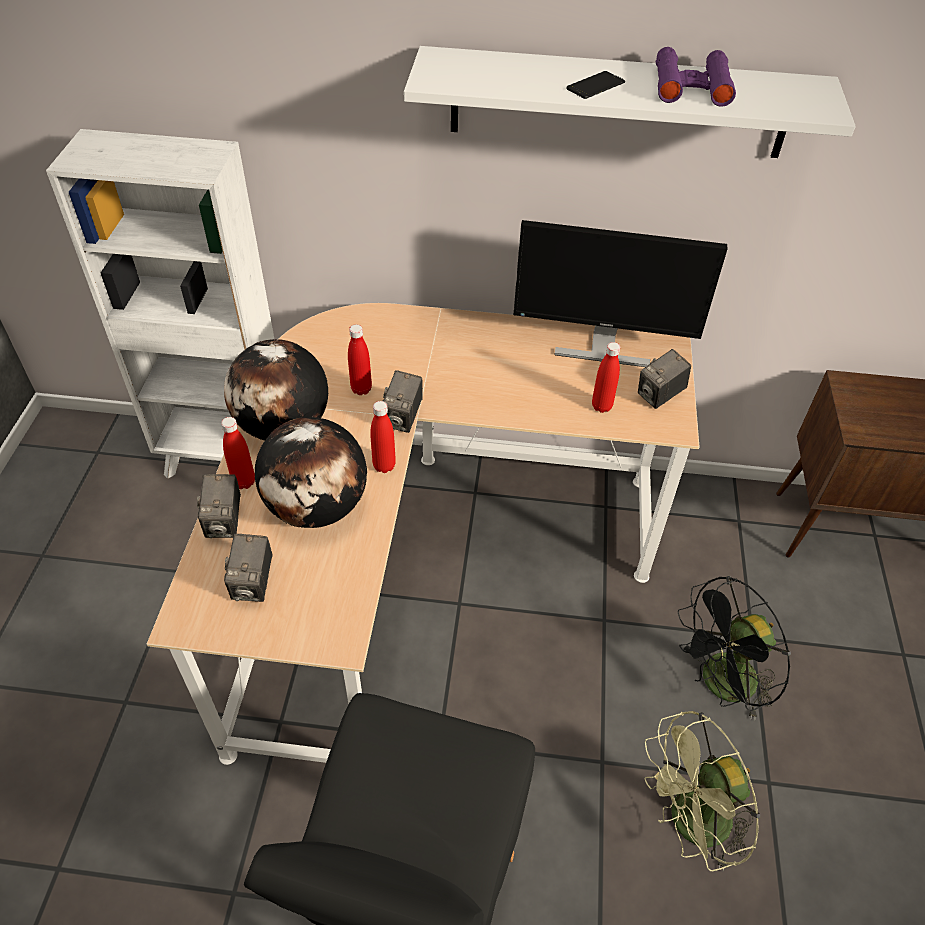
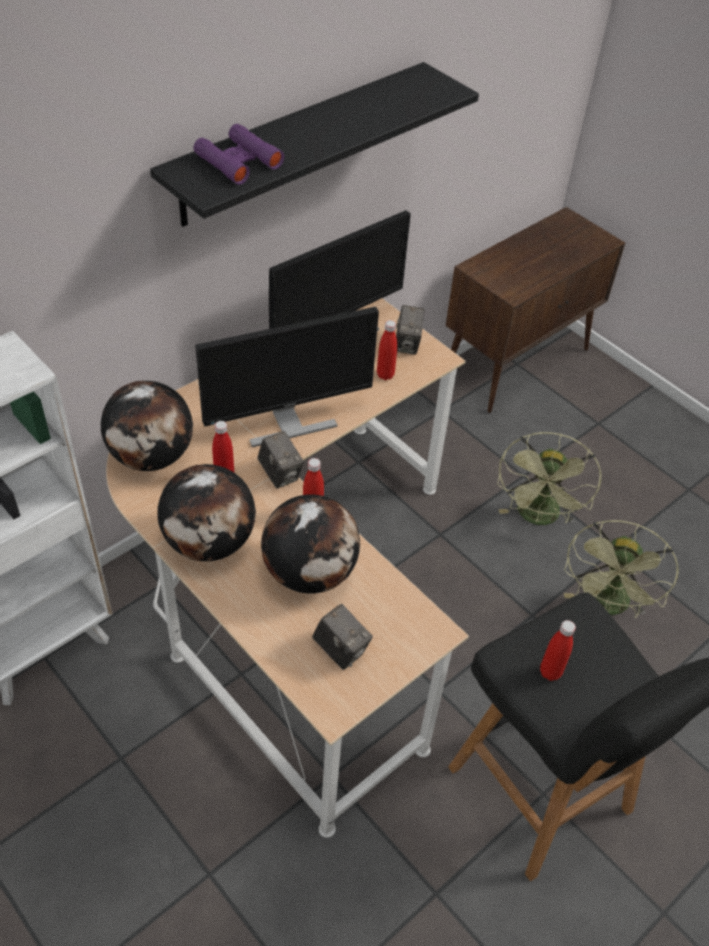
camera: 50 degrees left, 0 degrees up
camera [197,474,241,538] -> none
red bottle [221,417,255,489] -> red bottle moved to [540,620,576,681]
white shelf [404,46,856,158] -> black shelf [150,62,479,227]
phone [566,71,625,99] -> none
purple binoculars [656,47,736,107] -> purple binoculars moved to [194,124,284,185]
black fan [678,576,791,721] -> green fan [497,432,602,525]
none -> globe [101,381,193,471]
none -> monitor [195,307,379,447]

